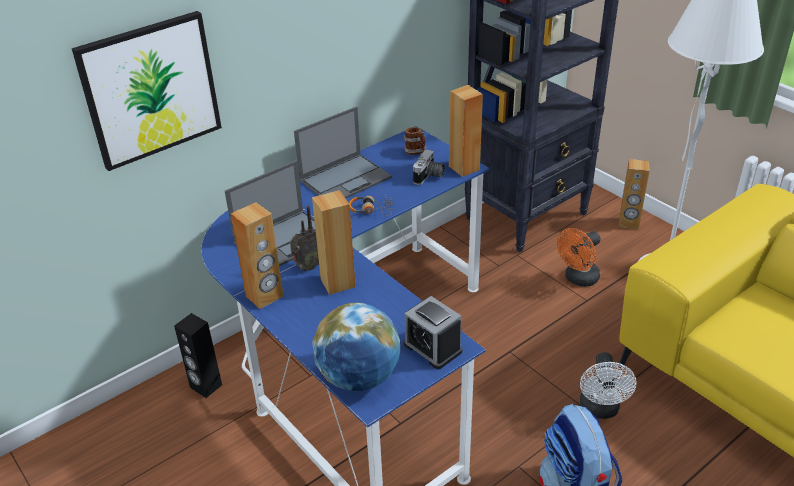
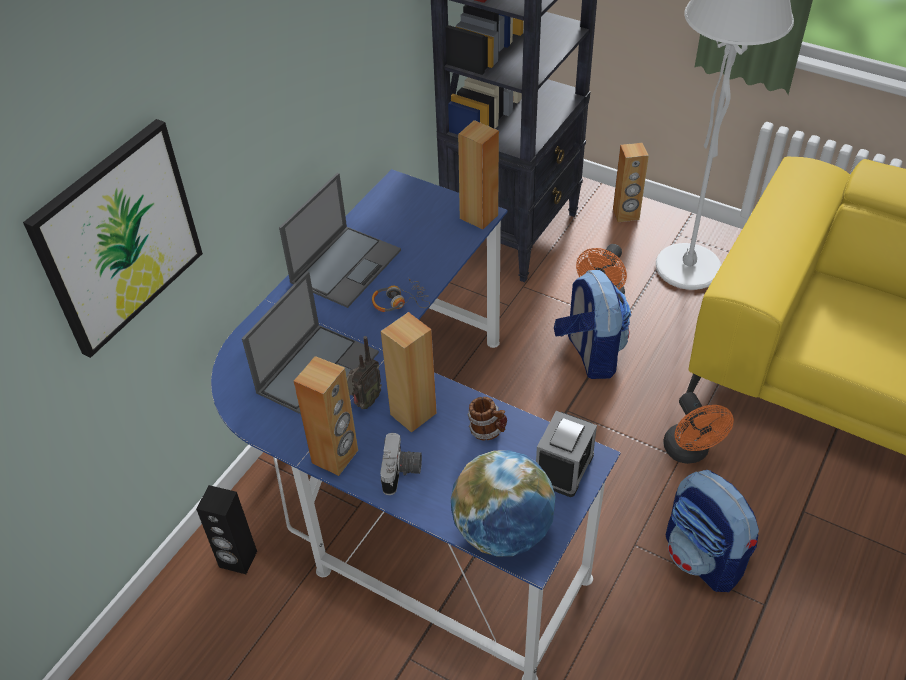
camera: 20 degrees left, 10 degrees up
mug [404,127,427,155] -> mug moved to [467,397,507,441]
alarm clock [404,296,462,369] -> alarm clock turned 90 degrees counterclockwise [536,411,597,497]
camera [413,150,445,185] -> camera moved to [380,433,422,495]
white fan [580,352,637,419] -> orange fan [664,392,734,464]
none -> backpack [554,270,631,379]

